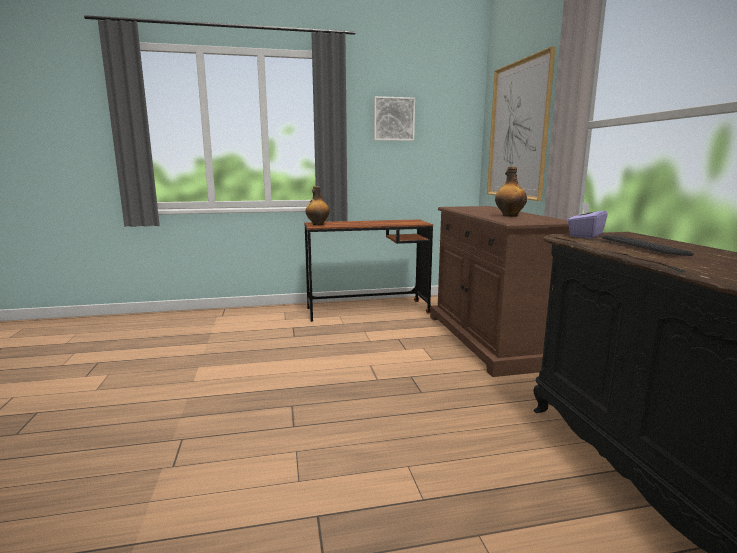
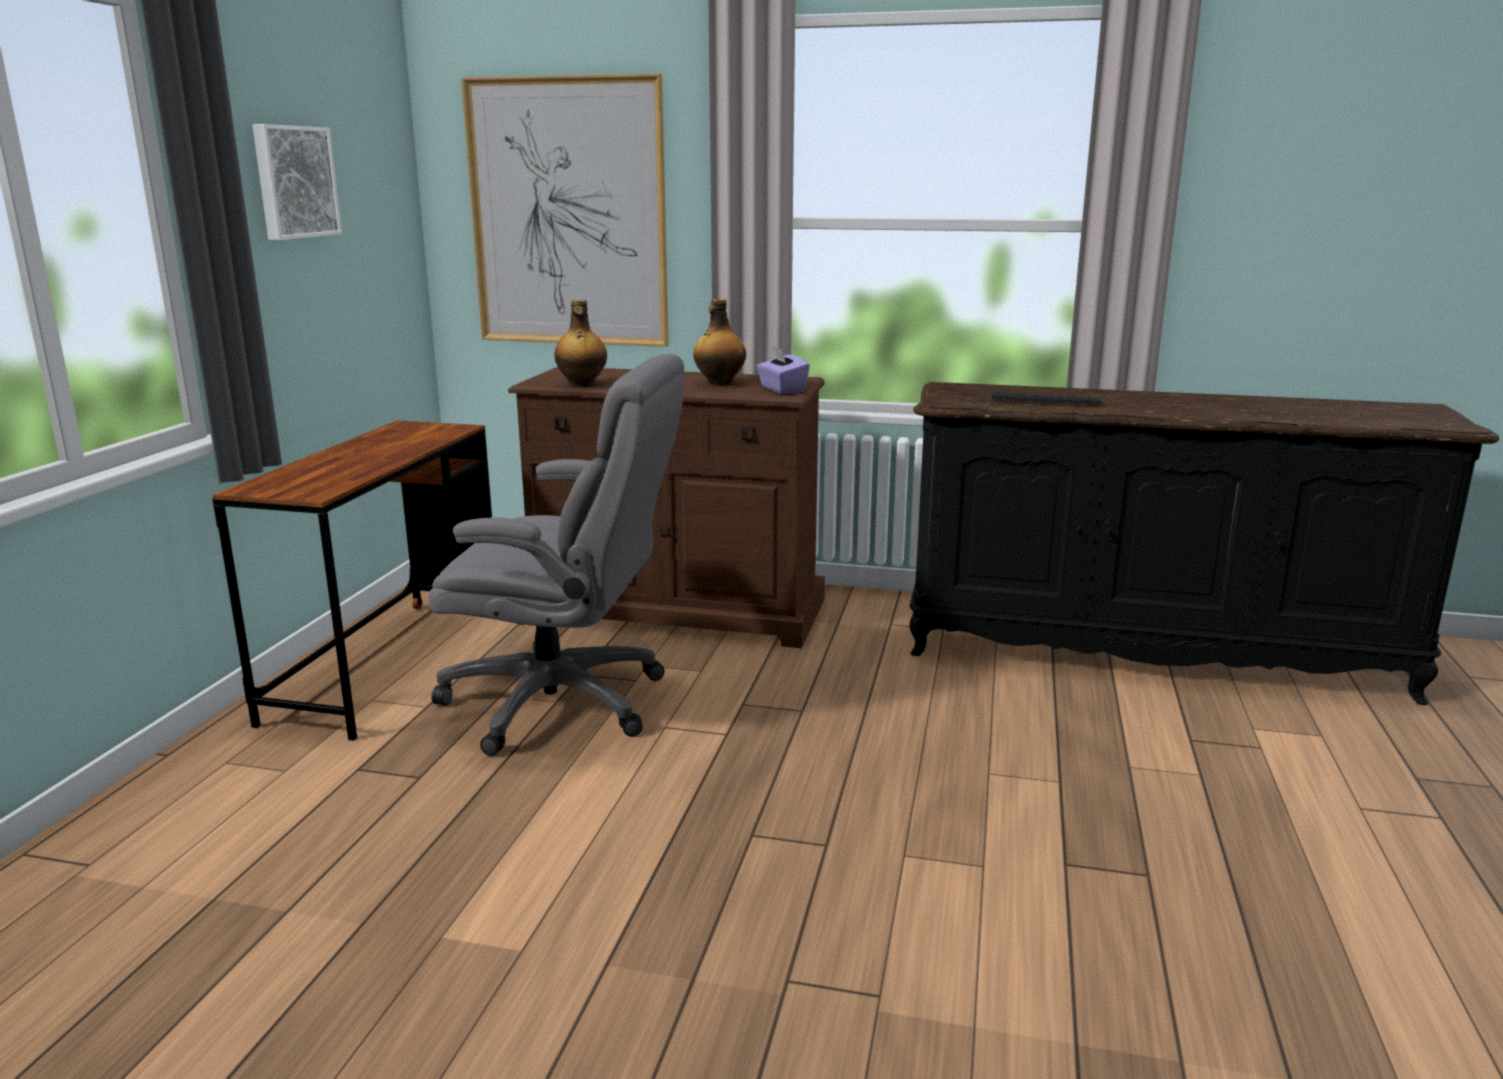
camera: 65 degrees left, 5 degrees up
bottle [306,186,330,225] -> bottle moved to [554,300,607,387]
purple tissue box [568,202,608,238] -> purple tissue box moved to [756,346,810,394]
none -> grey office chair [428,354,684,756]

